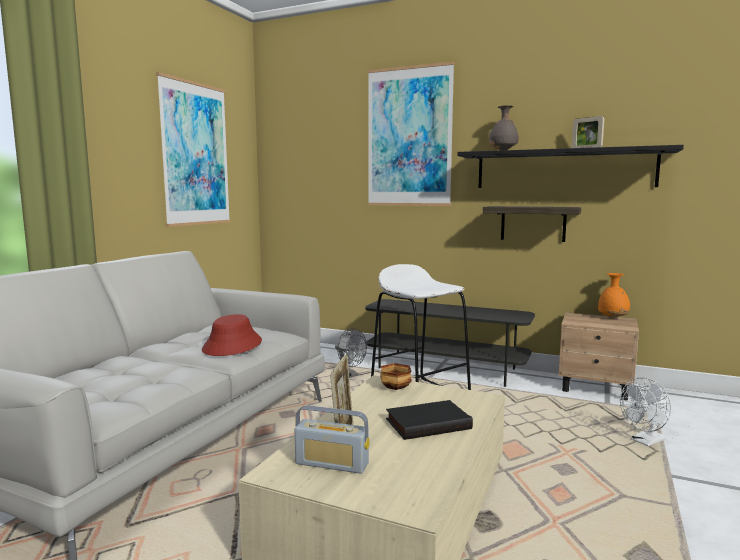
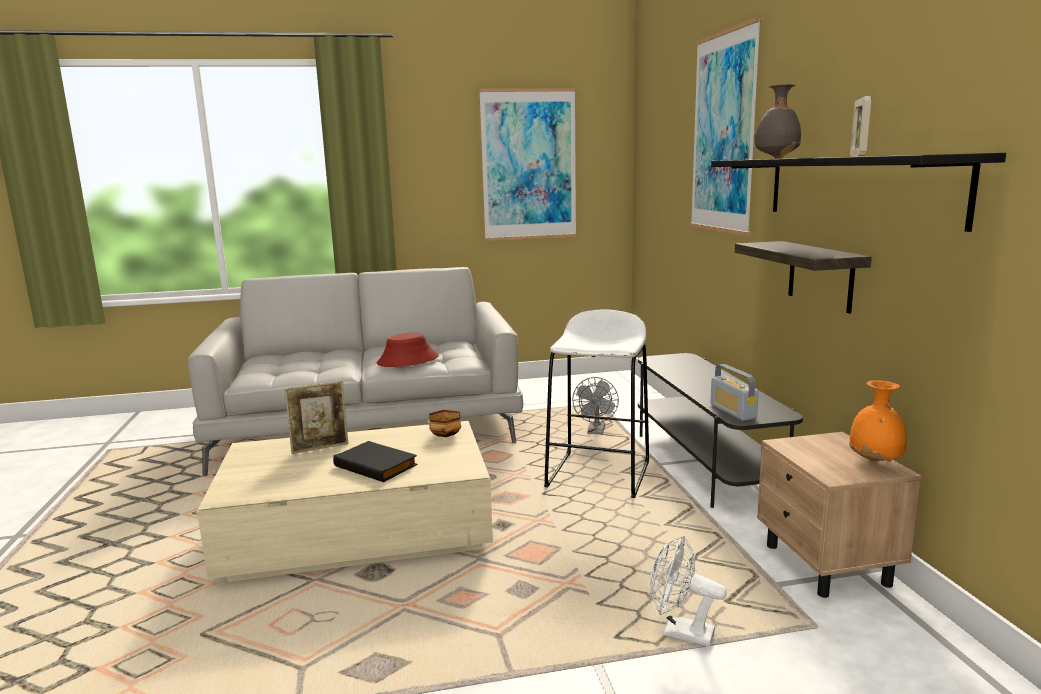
camera: 55 degrees right, 5 degrees up
radio [295,405,370,474] -> radio moved to [710,364,759,421]

